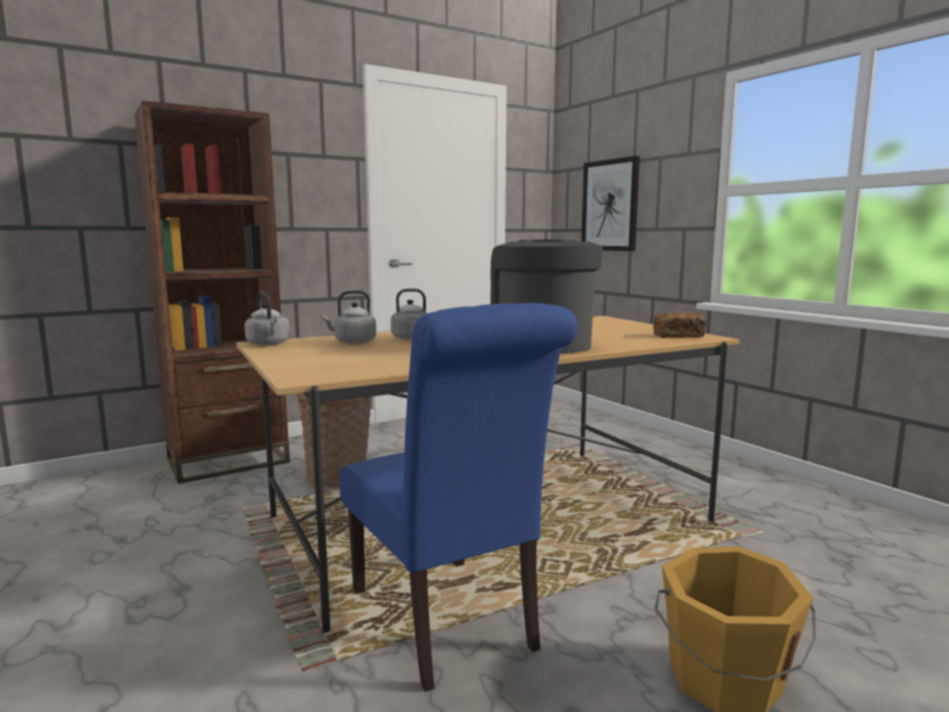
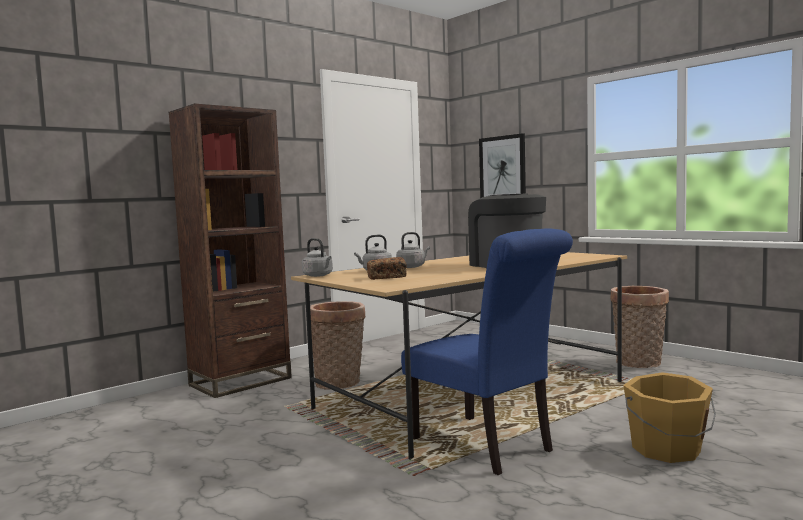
camera: 10 degrees left, 5 degrees down
bread [653,312,706,338] -> bread moved to [367,257,407,280]
none -> basket [610,286,669,368]

